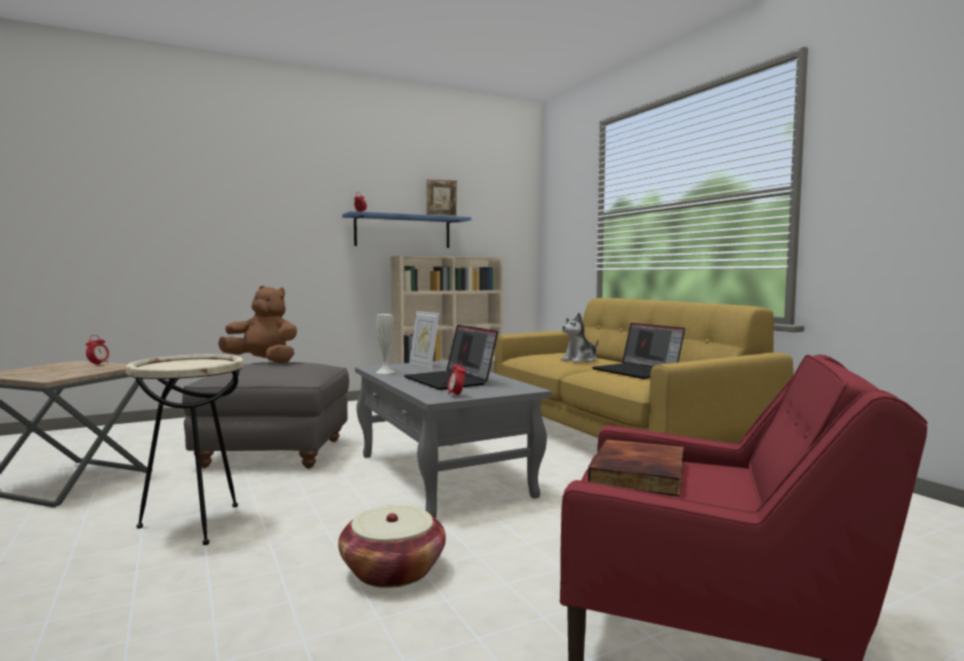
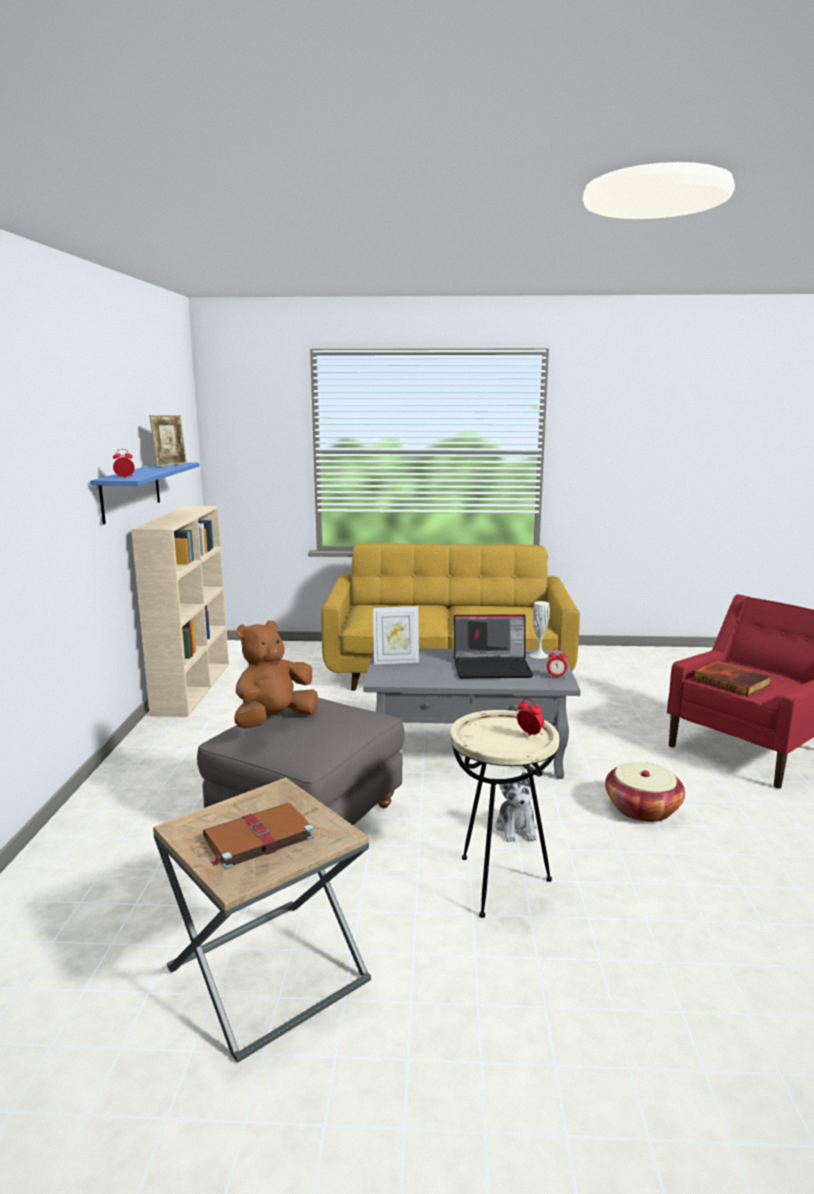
camera: 60 degrees left, 10 degrees up
alarm clock [86,335,109,366] -> alarm clock moved to [517,699,544,735]
white vase [376,314,395,374] -> white vase moved to [530,601,550,659]
plush toy [561,313,598,363] -> plush toy moved to [495,772,537,842]
laptop [592,323,685,379] -> none
none -> brown book [203,803,314,869]

